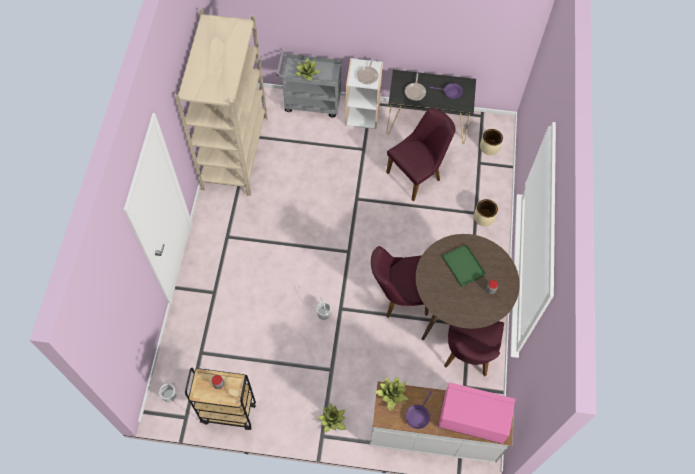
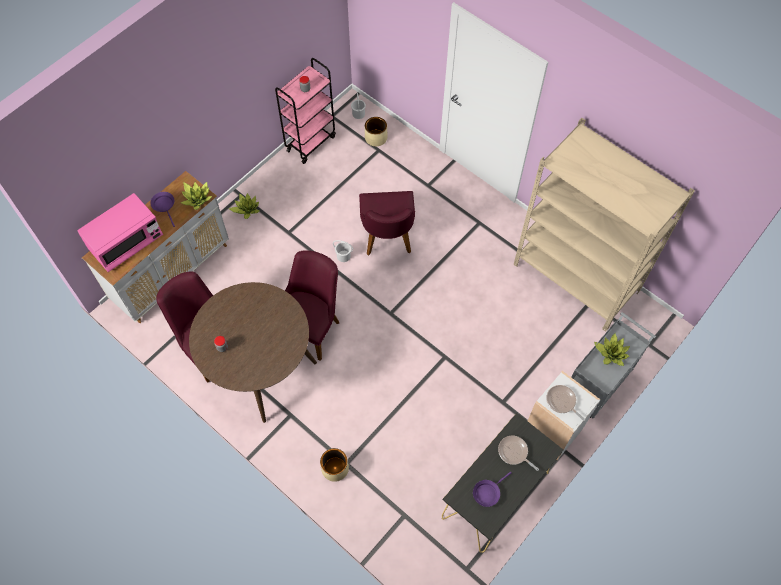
camera: 125 degrees right, 0 degrees up
brown cart [185,368,256,430] -> pink cart [275,58,336,164]
purple chair [386,108,456,201] -> purple chair moved to [359,191,415,256]
green tray [442,244,486,287] -> none
beige planter [480,129,503,155] -> beige planter moved to [365,117,387,146]

